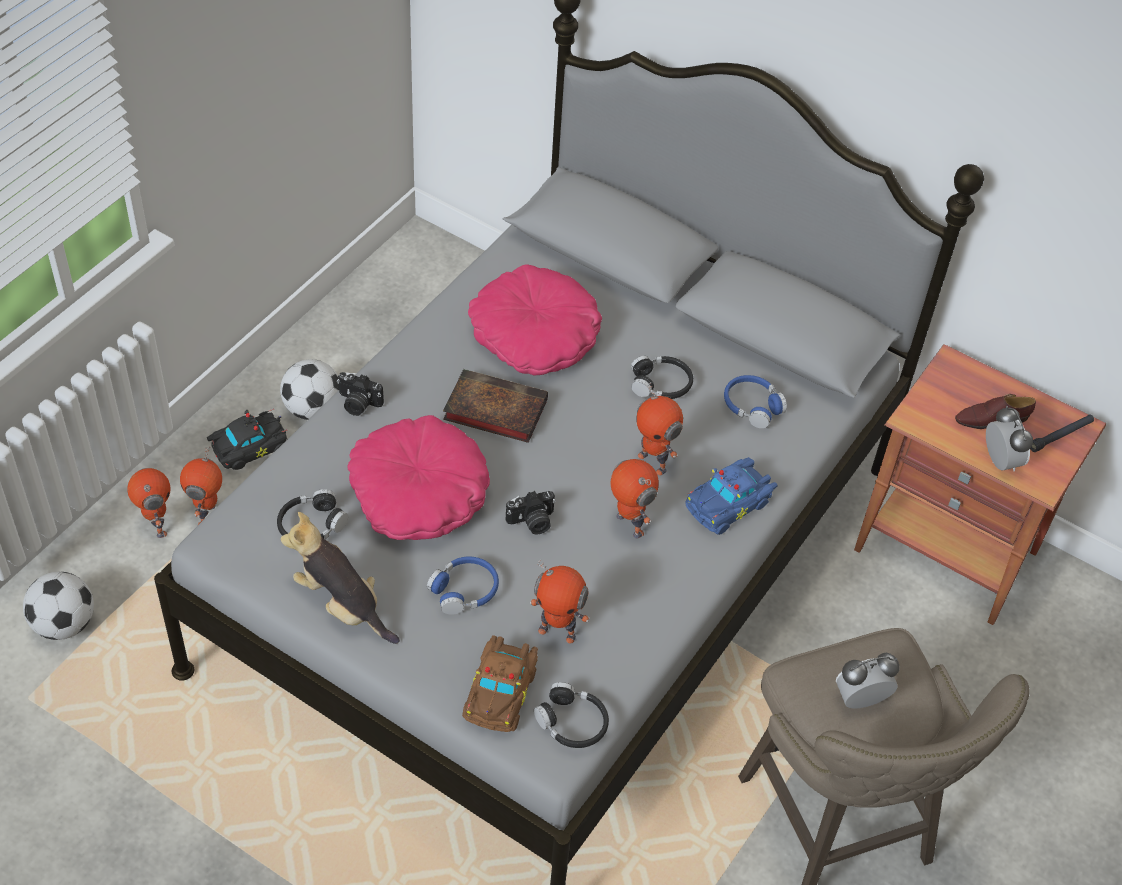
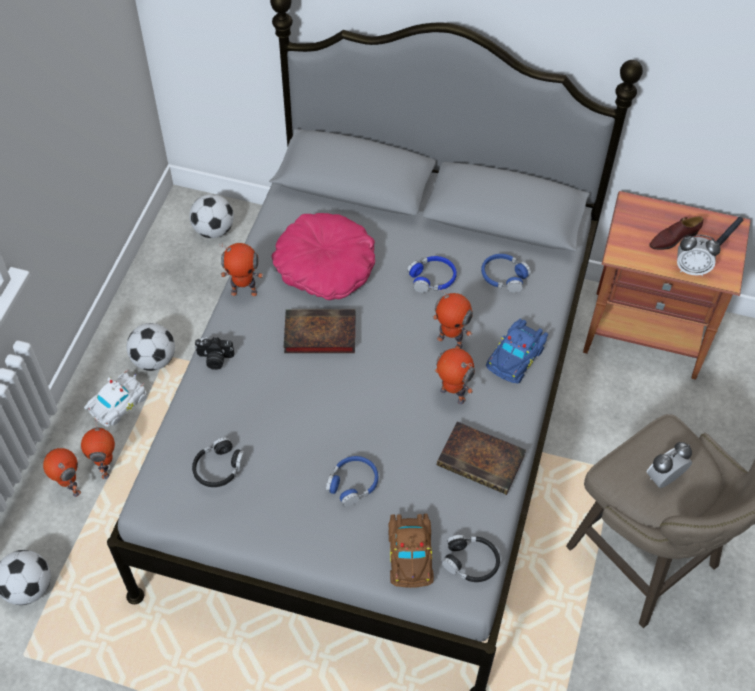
camera: 15 degrees left, 5 degrees up
black toy car [207,408,287,470] -> white toy car [84,370,147,427]
plush toy [280,512,400,644] -> none
pink pillow [347,415,490,540] -> none
camera [506,491,556,535] -> none
toy robot [530,560,590,644] -> toy robot moved to [219,242,264,296]
black headphones [631,356,693,399] -> blue headphones [407,256,457,293]
alarm clock [986,406,1033,472] -> alarm clock turned 135 degrees clockwise [677,235,721,276]
none -> football [190,194,234,238]
none -> book [437,421,526,495]

